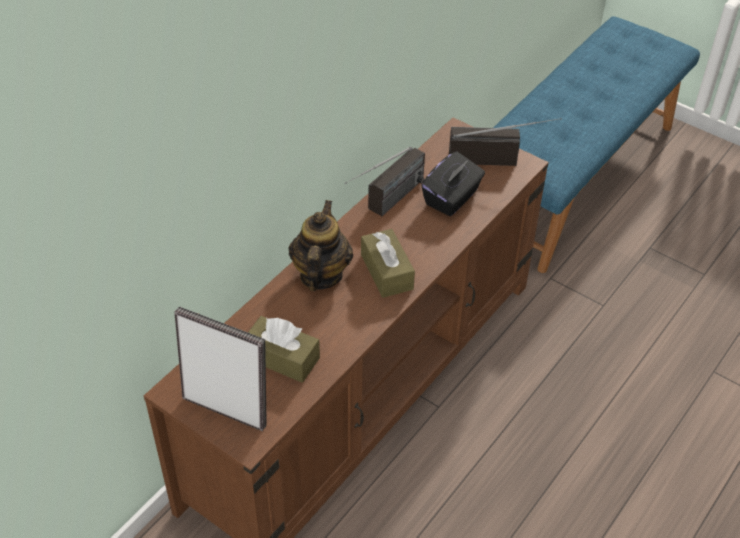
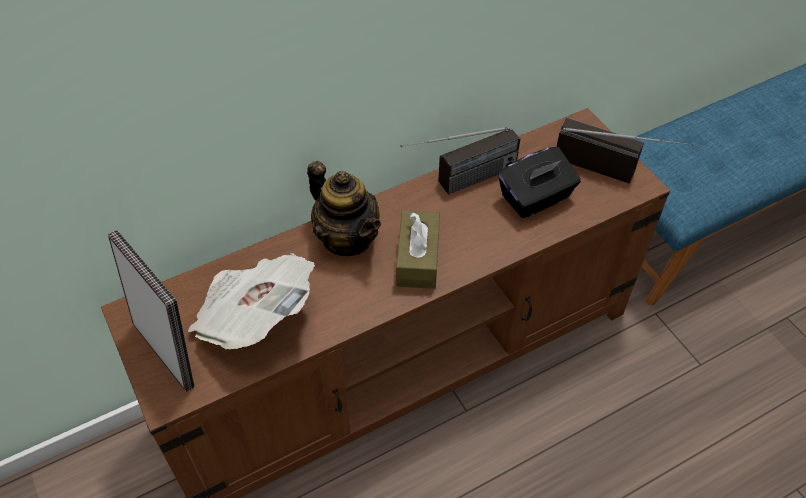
camera: 25 degrees right, 5 degrees up
brown tissue box [248,316,320,383] -> newspaper [188,253,315,349]
teapot [289,200,353,291] -> teapot turned 105 degrees clockwise [307,161,381,256]

